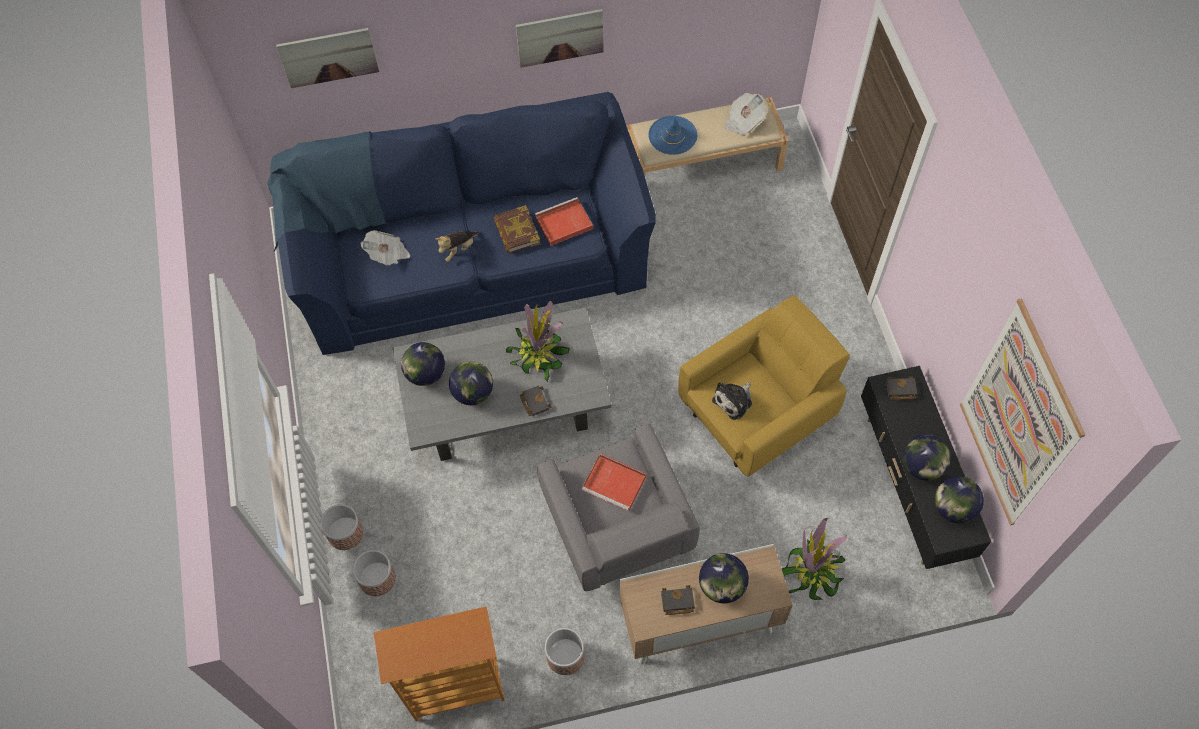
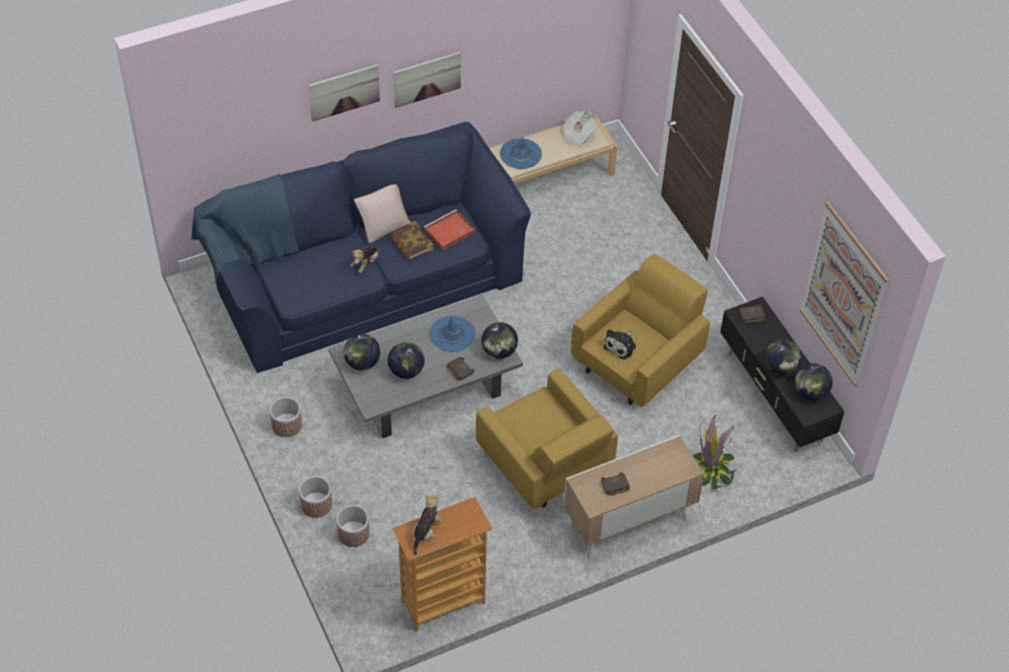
camera: 15 degrees left, 10 degrees down
picture [276,28,379,88] -> picture moved to [309,64,380,122]
newspaper [360,230,410,266] -> none
potted plant [506,301,570,382] -> blue hat [430,316,475,352]
grey armchair [538,423,700,591] -> yellow armchair [476,369,618,509]
planter [545,628,585,675] -> planter moved to [270,397,302,437]
red tray [582,454,647,512] -> none
globe [699,553,749,603] -> globe moved to [482,322,518,359]
none -> beige pillow [354,184,411,243]
none -> plush toy [413,494,443,555]

